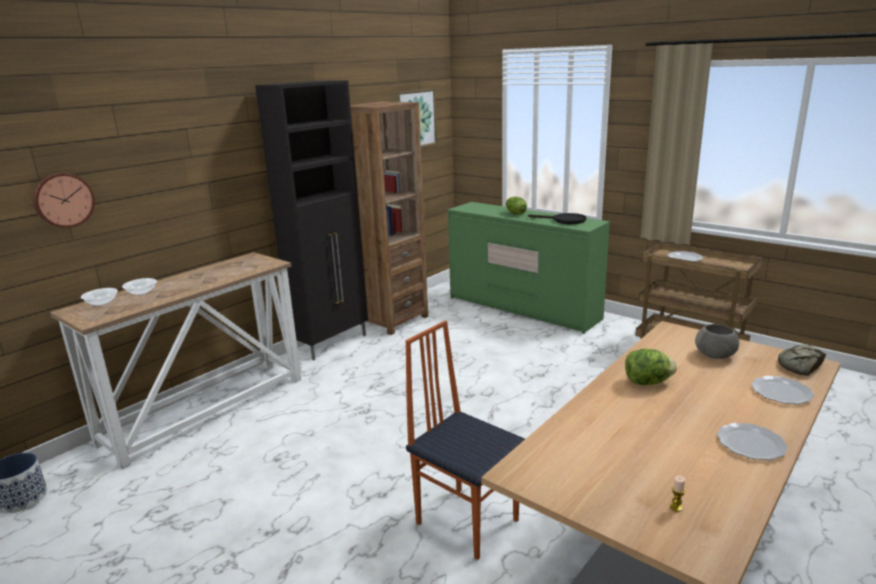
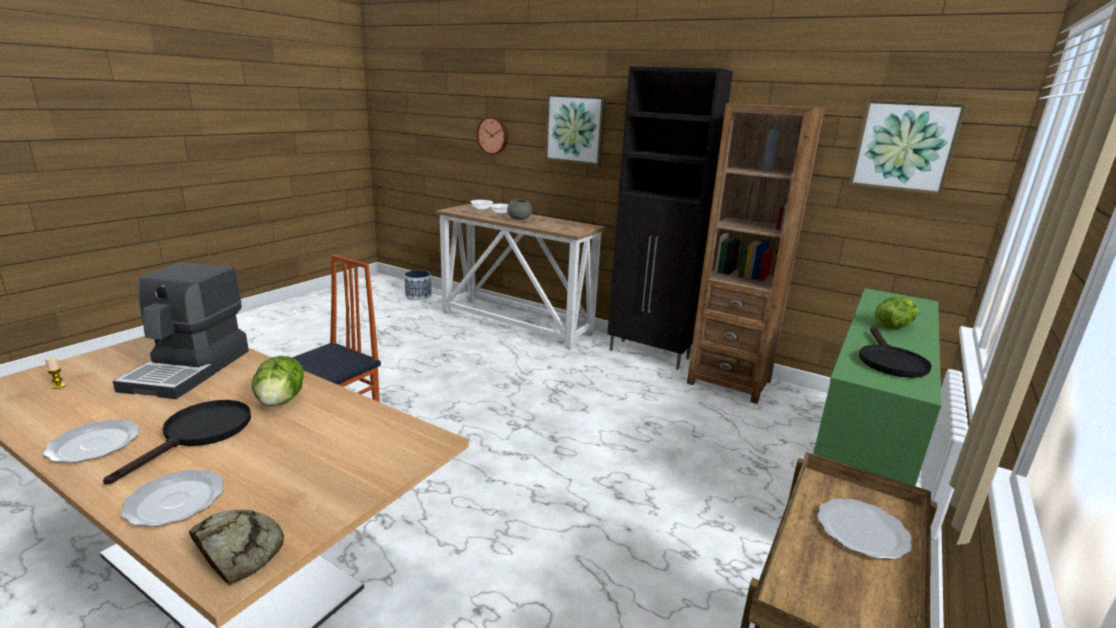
camera: 80 degrees right, 0 degrees up
grey bowl [695,324,739,359] -> grey bowl moved to [507,199,532,220]
none -> black frying pan [103,400,251,485]
none -> coffee machine [113,262,249,399]
none -> picture [545,94,606,166]

